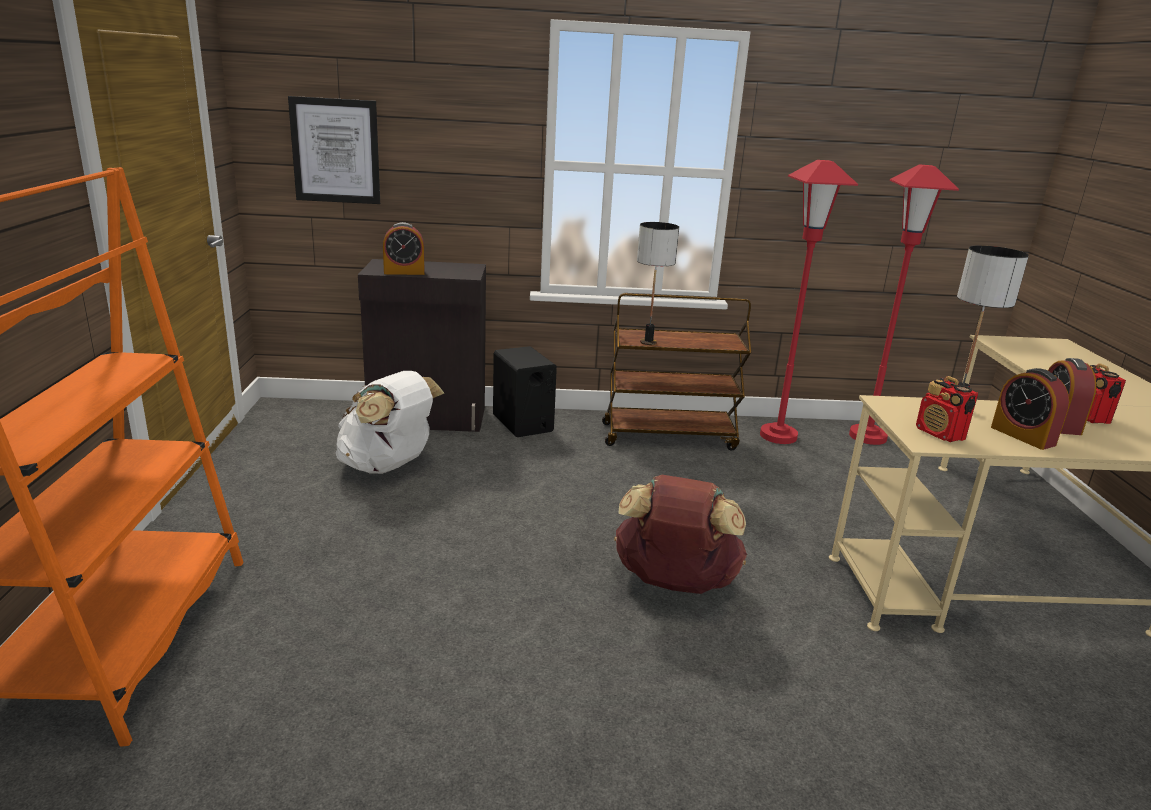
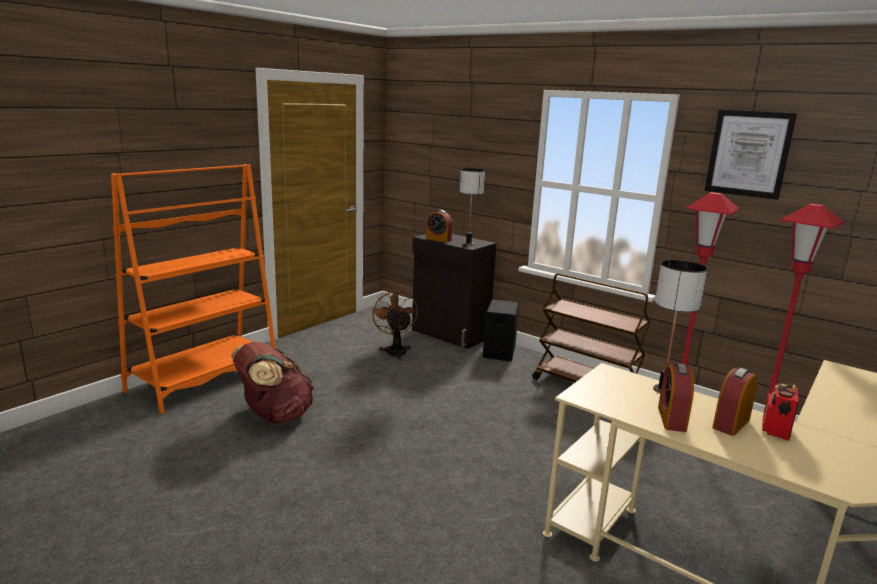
camera: 40 degrees right, 5 degrees down
picture [288,96,380,204] -> picture moved to [705,110,797,200]
white backpack [336,371,444,474] -> brown fan [371,289,418,361]
brown backpack [614,475,747,594] -> brown backpack moved to [231,342,314,423]
table lamp [637,222,679,345] -> table lamp moved to [460,168,485,246]
radio [916,376,978,442] -> none

